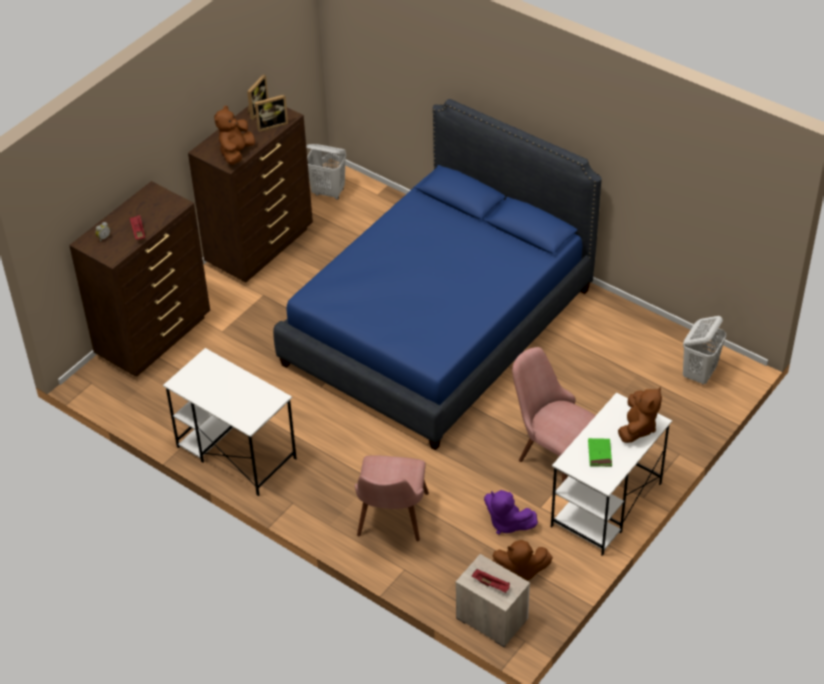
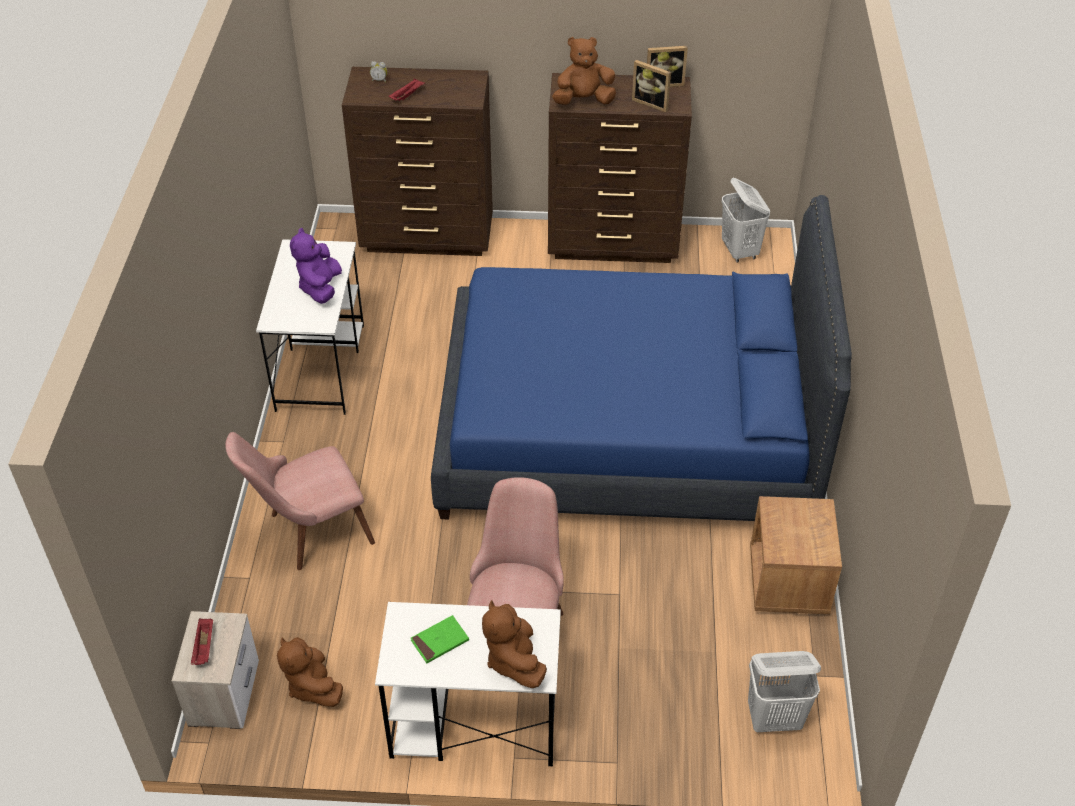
camera: 55 degrees right, 0 degrees up
purple plush toy [484,490,538,535] -> purple plush toy moved to [290,228,342,304]
brown plush toy [618,387,662,443] -> brown plush toy turned 90 degrees clockwise [482,600,547,688]
none -> brown nightstand [750,496,842,614]

